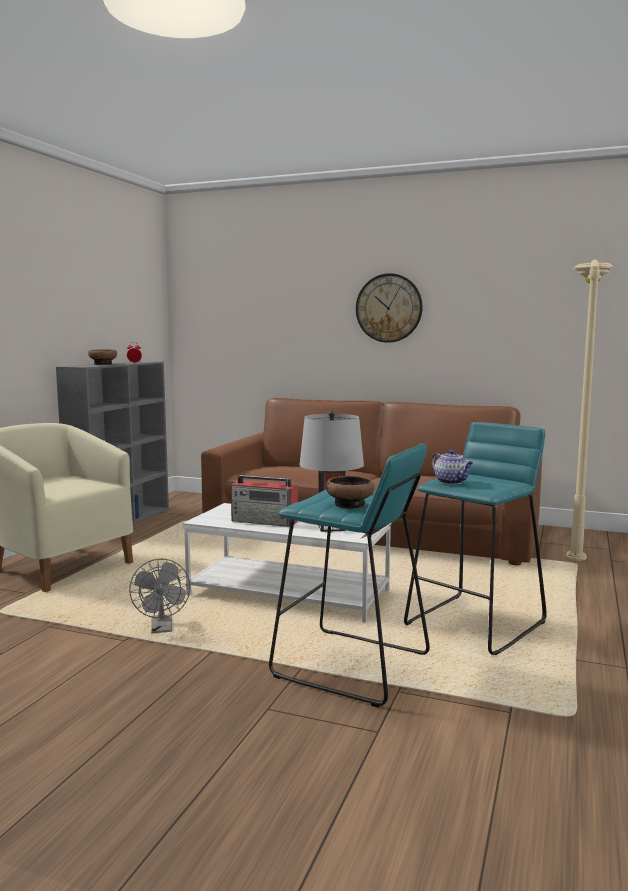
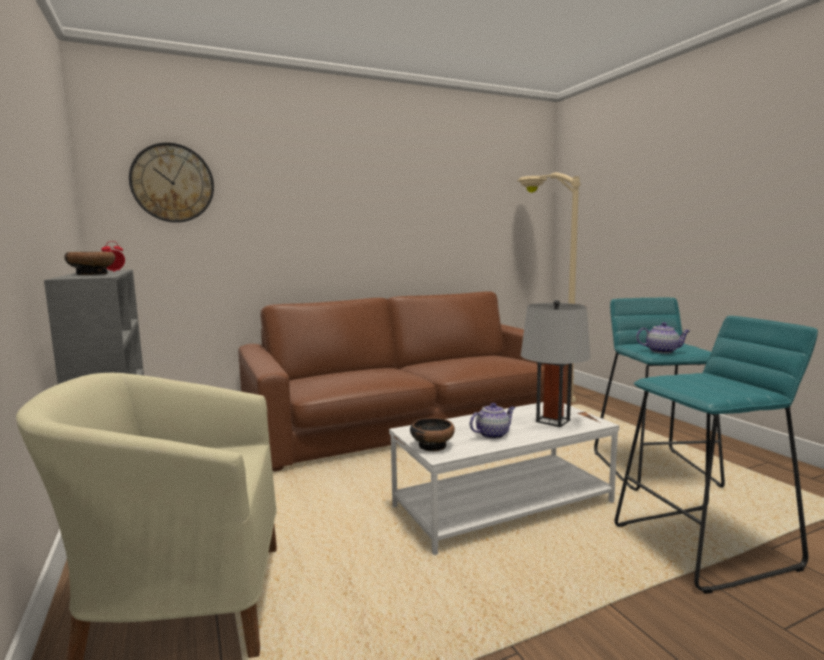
camera: 45 degrees left, 0 degrees up
grey fan [129,558,191,633] -> none
radio [231,475,298,527] -> teapot [470,403,515,439]
bowl [326,476,375,509] -> bowl moved to [410,418,455,452]
wall clock [356,273,422,343] -> wall clock moved to [129,143,214,223]

